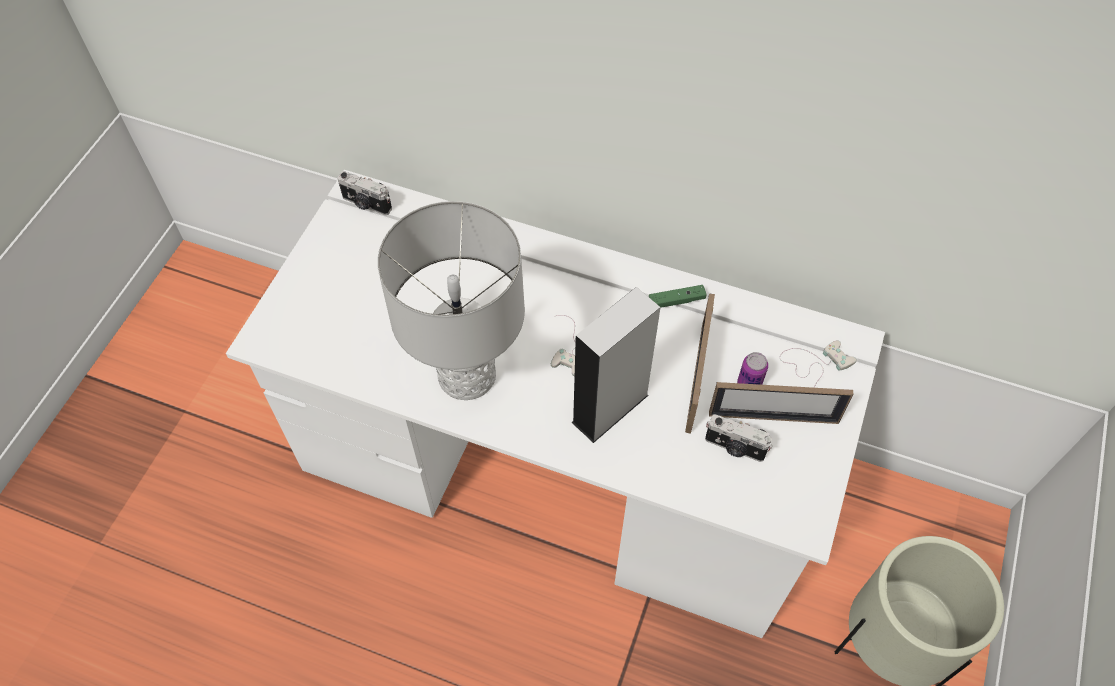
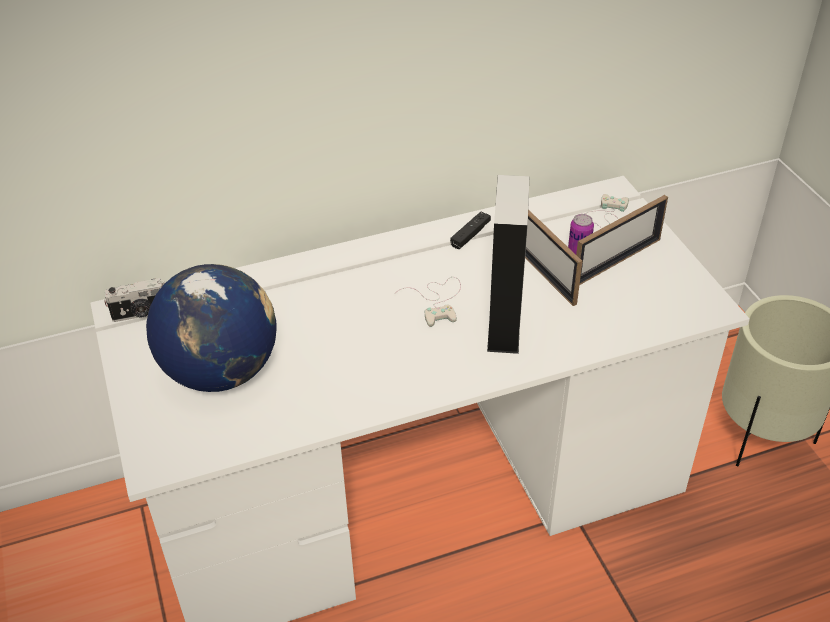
camera: 40 degrees left, 15 degrees down
white table lamp [377,201,525,400] -> none
green game controller [649,285,706,307] -> black game controller [450,212,491,249]
camera [705,414,773,462] -> none
none -> globe [146,264,277,392]

